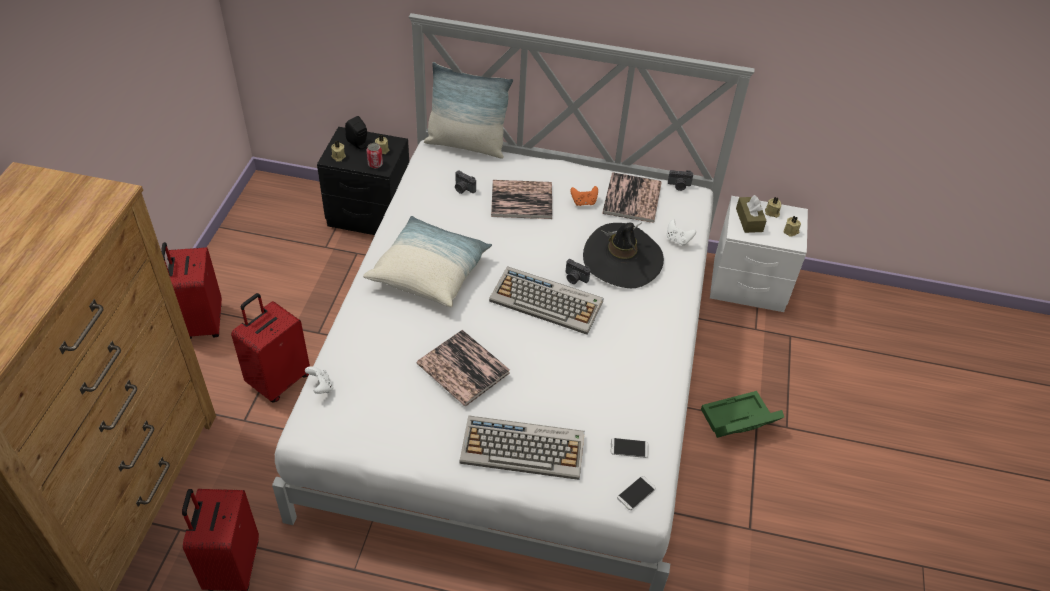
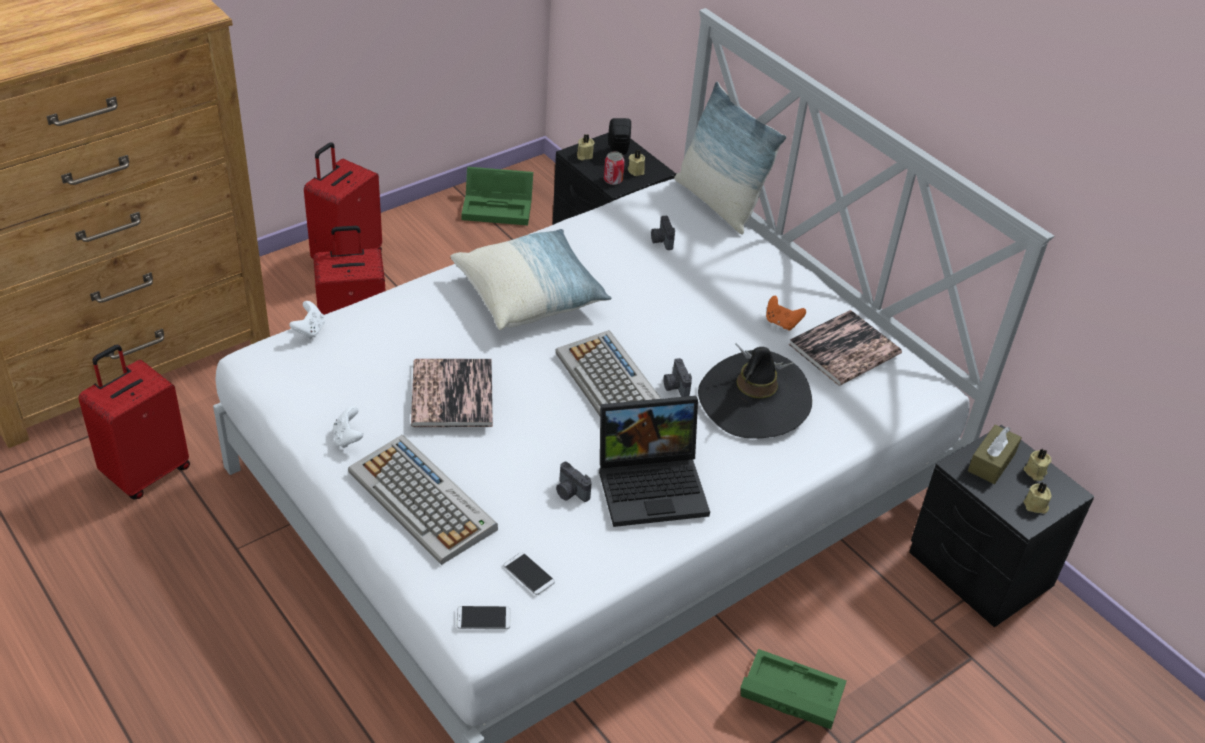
camera: 40 degrees right, 5 degrees down
book [491,180,552,219] -> none
white game controller [667,220,696,246] -> white game controller moved to [333,406,363,448]
camera [668,170,693,191] -> camera moved to [556,462,592,502]
white nightstand [710,196,808,312] -> black nightstand [909,425,1095,628]
none -> green storage box [462,167,533,225]
none -> laptop [599,396,710,527]

